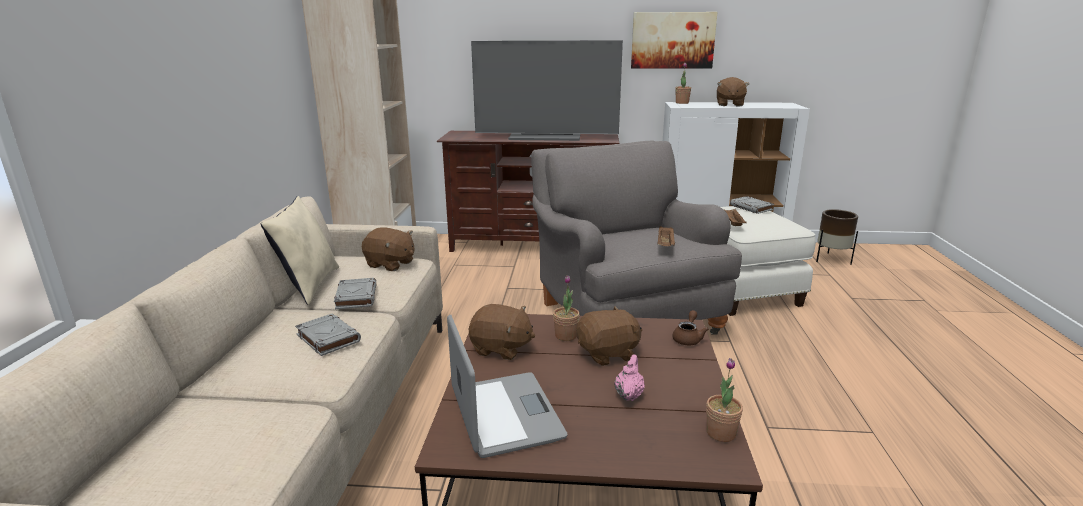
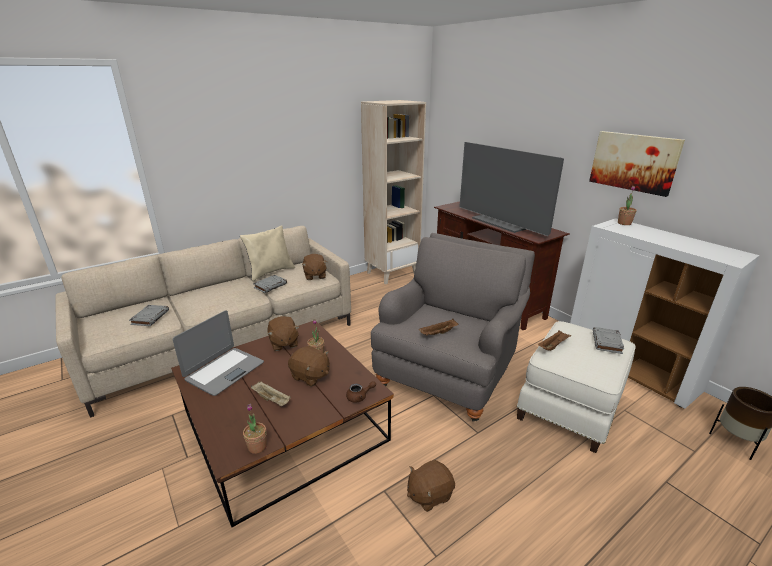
camera: 50 degrees right, 5 degrees up
grey book [295,314,361,356] -> grey book moved to [129,305,169,326]
pink teapot [614,354,645,401] -> beige tray [251,381,291,406]
brown plush toy [717,77,749,106] -> brown plush toy moved to [407,460,455,512]

